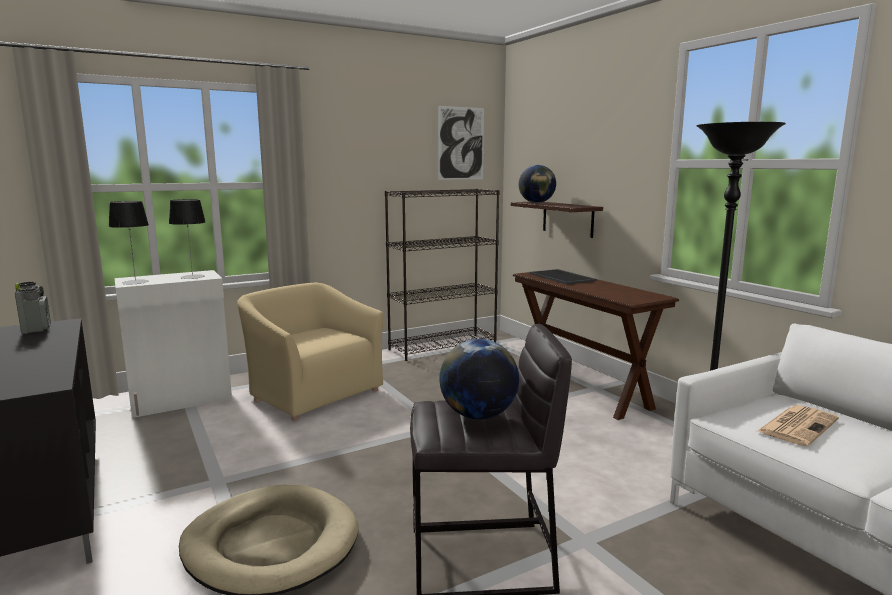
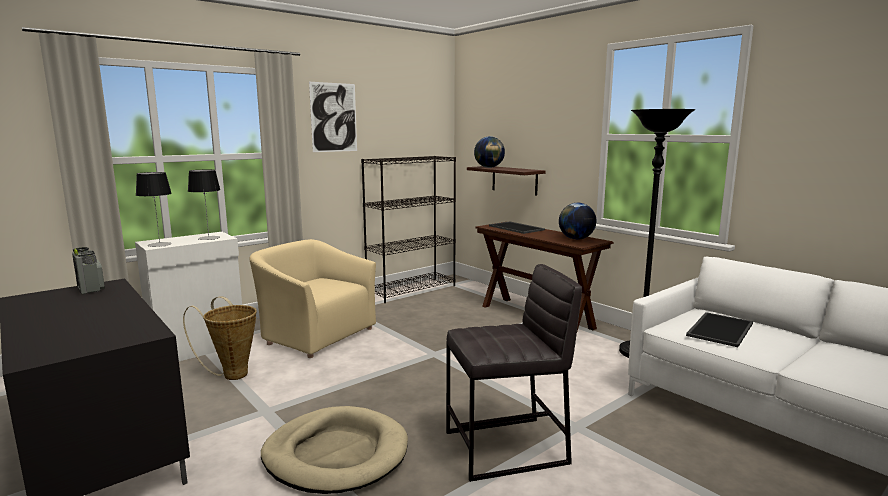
camera: 10 degrees left, 0 degrees up
picture [438,106,484,180] -> picture moved to [309,82,357,152]
globe [439,339,519,420] -> globe moved to [559,203,596,240]
newspaper [756,405,839,446] -> tray [686,312,753,347]
none -> basket [183,296,257,380]

